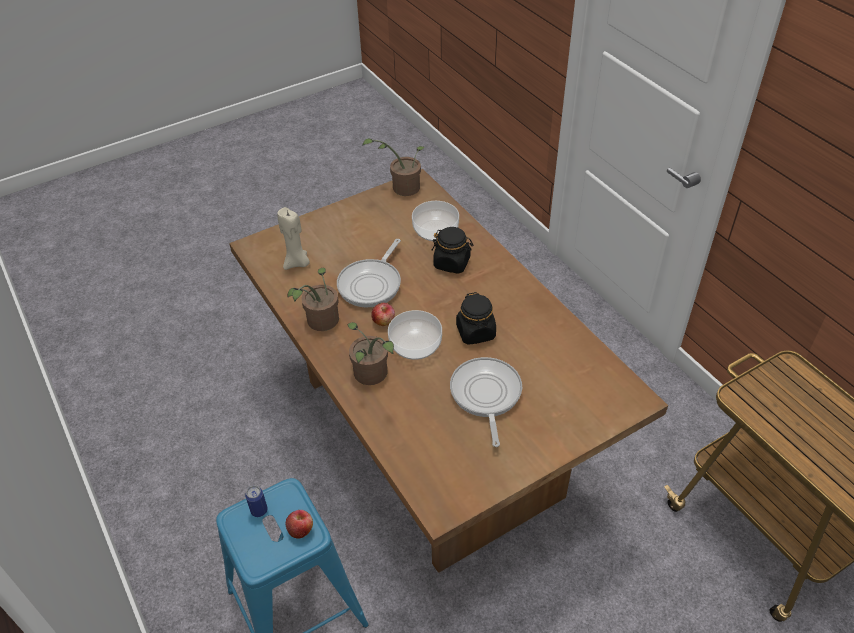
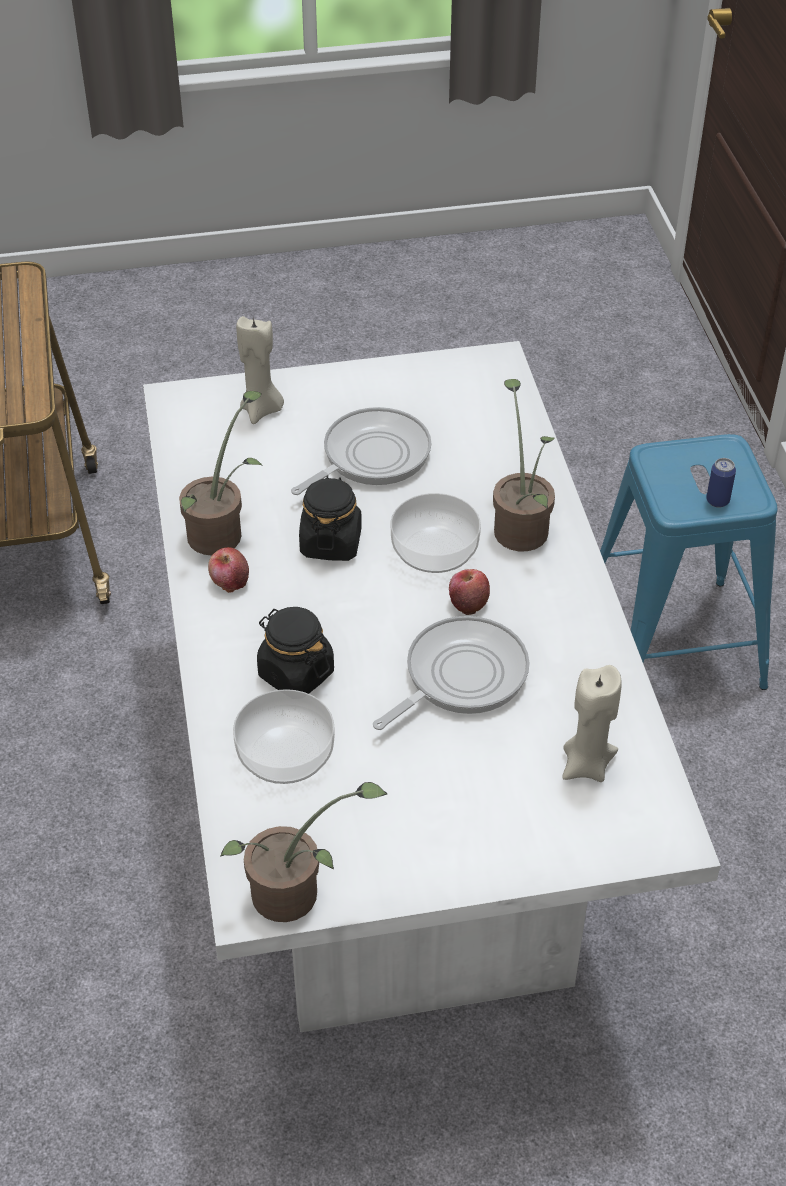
camera: 160 degrees left, 0 degrees up
brown dining table [229,169,668,573] -> white dining table [143,341,721,1032]
apple [285,510,313,539] -> apple moved to [208,547,249,593]
potted plant [287,268,339,331] -> potted plant moved to [179,391,263,555]
frying pan [450,357,522,447] -> frying pan turned 150 degrees counterclockwise [291,407,432,495]
none -> beige candle [236,316,284,424]

